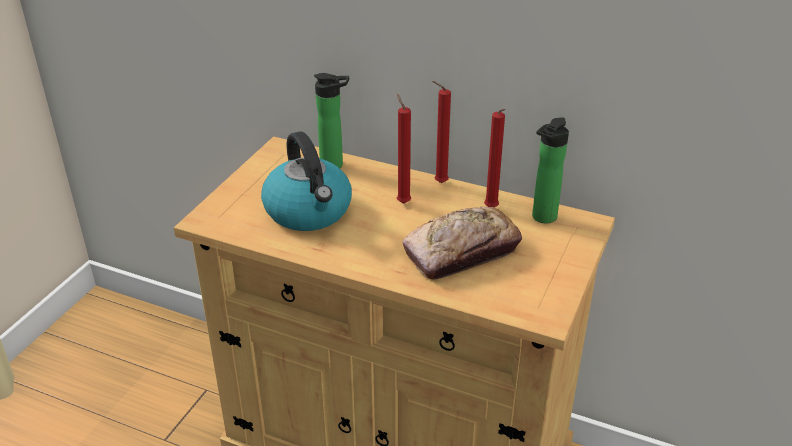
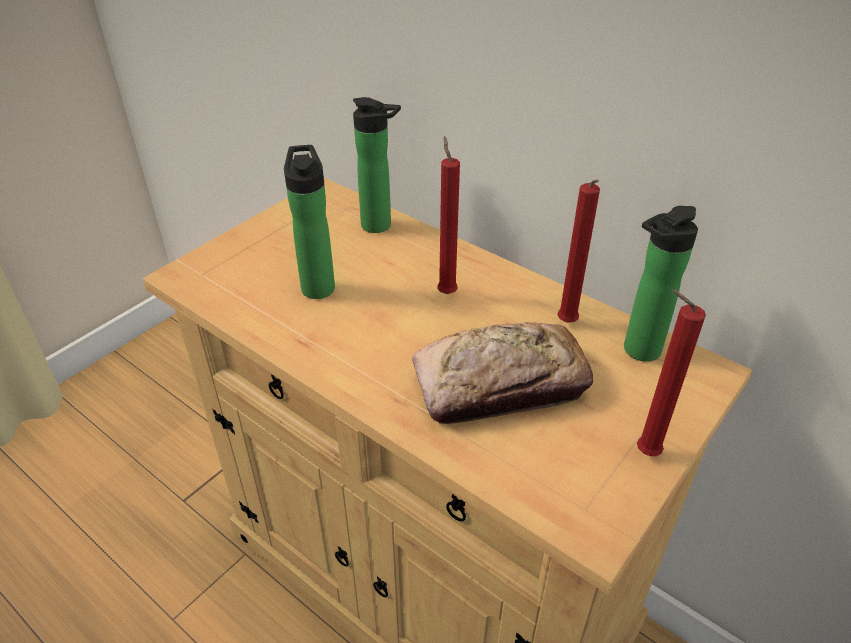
camera: 15 degrees right, 5 degrees up
kettle [261,131,352,231] -> bottle [284,145,335,299]
red candle [432,81,451,183] -> red candle moved to [637,289,706,456]

